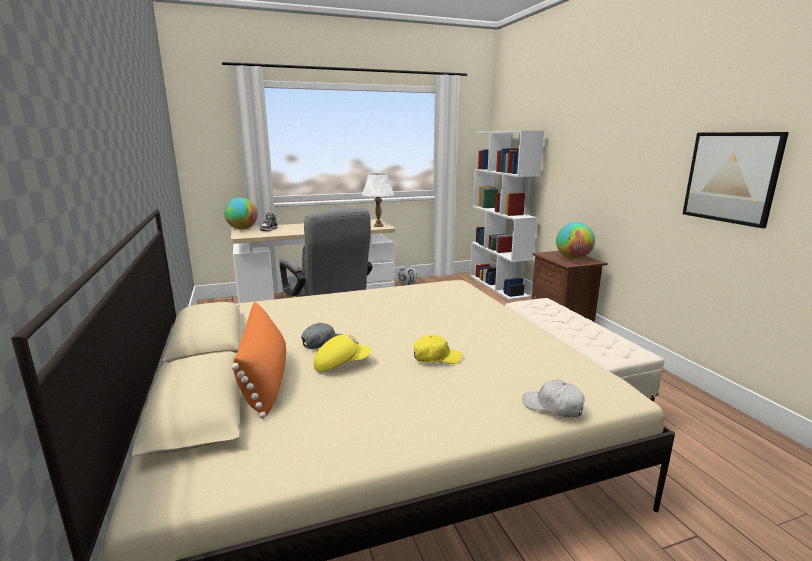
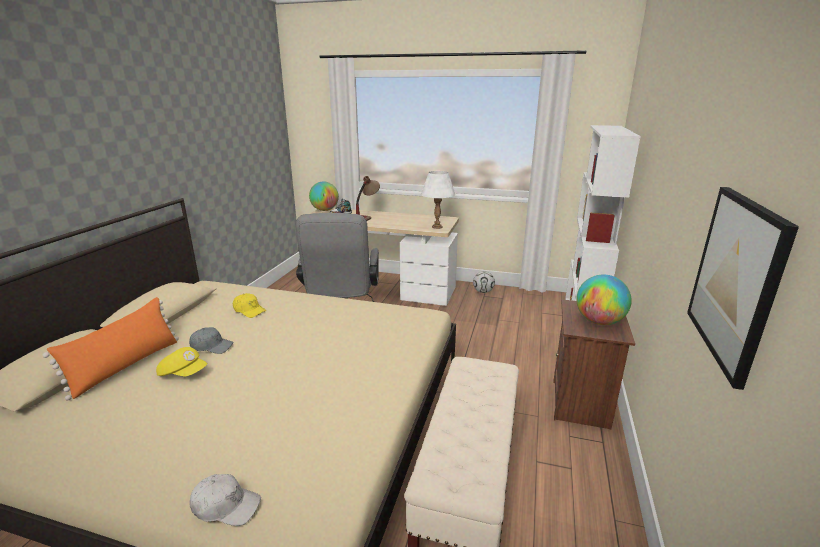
camera: 35 degrees right, 5 degrees up
yellow cap [413,335,462,364] -> yellow cap moved to [233,293,266,318]
white cap [522,380,585,418] -> white cap turned 120 degrees clockwise [190,474,261,526]
none -> table lamp [356,176,380,221]

